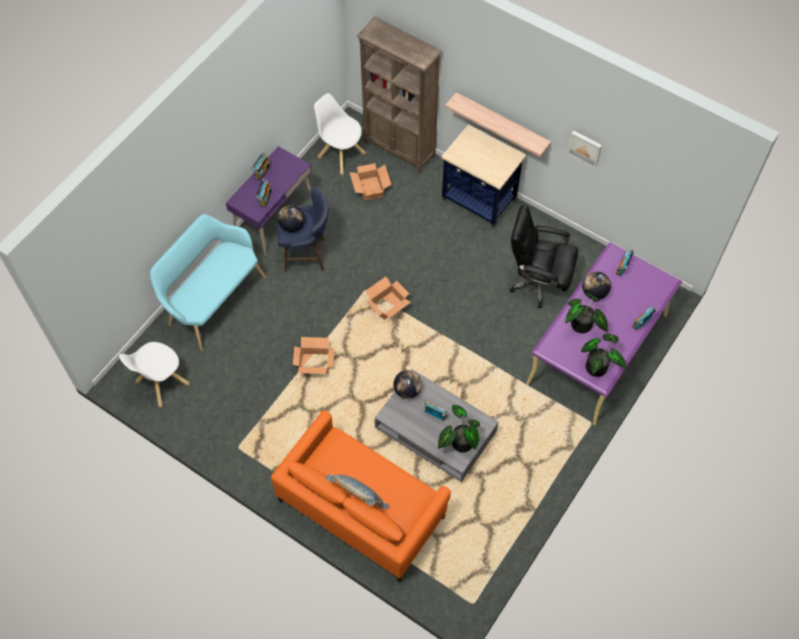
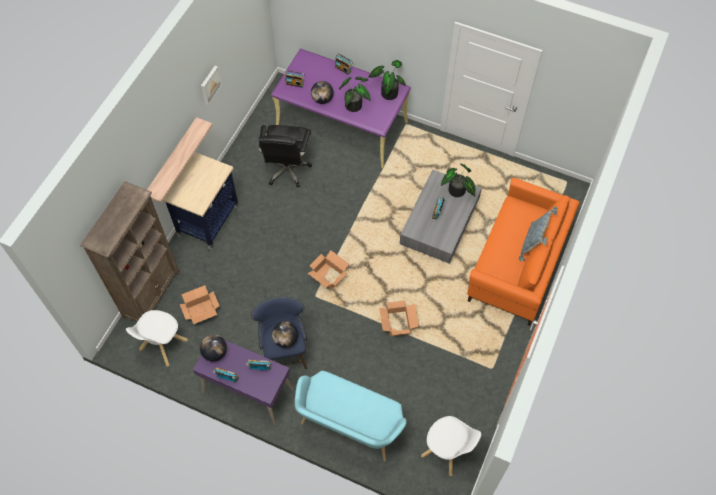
camera: 100 degrees left, 0 degrees up
globe [393,370,422,399] -> globe moved to [200,334,227,361]

